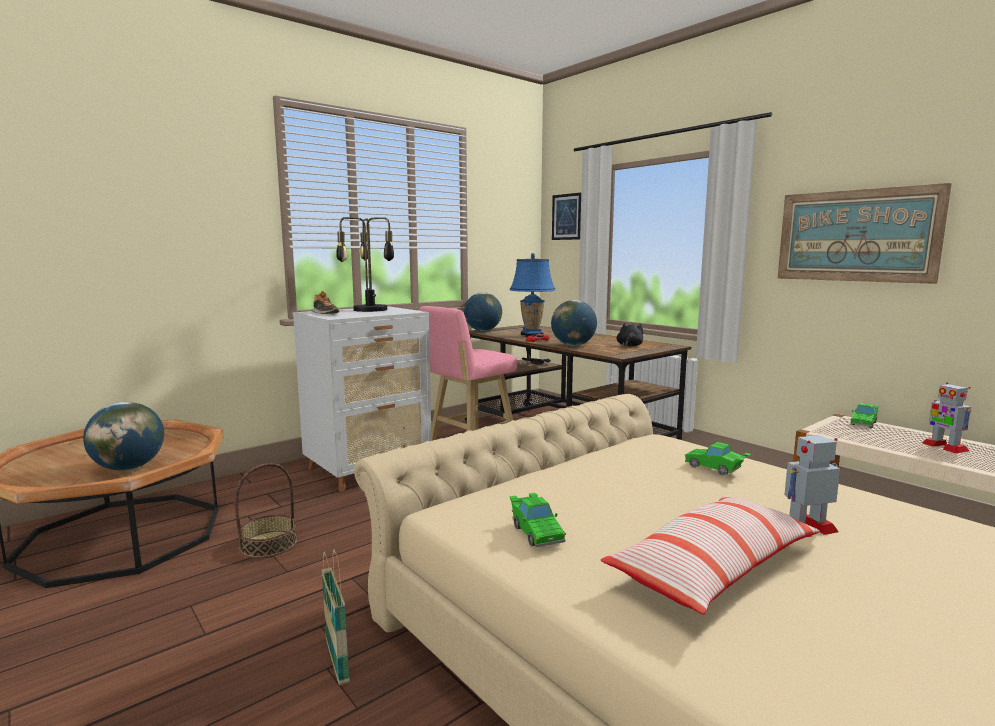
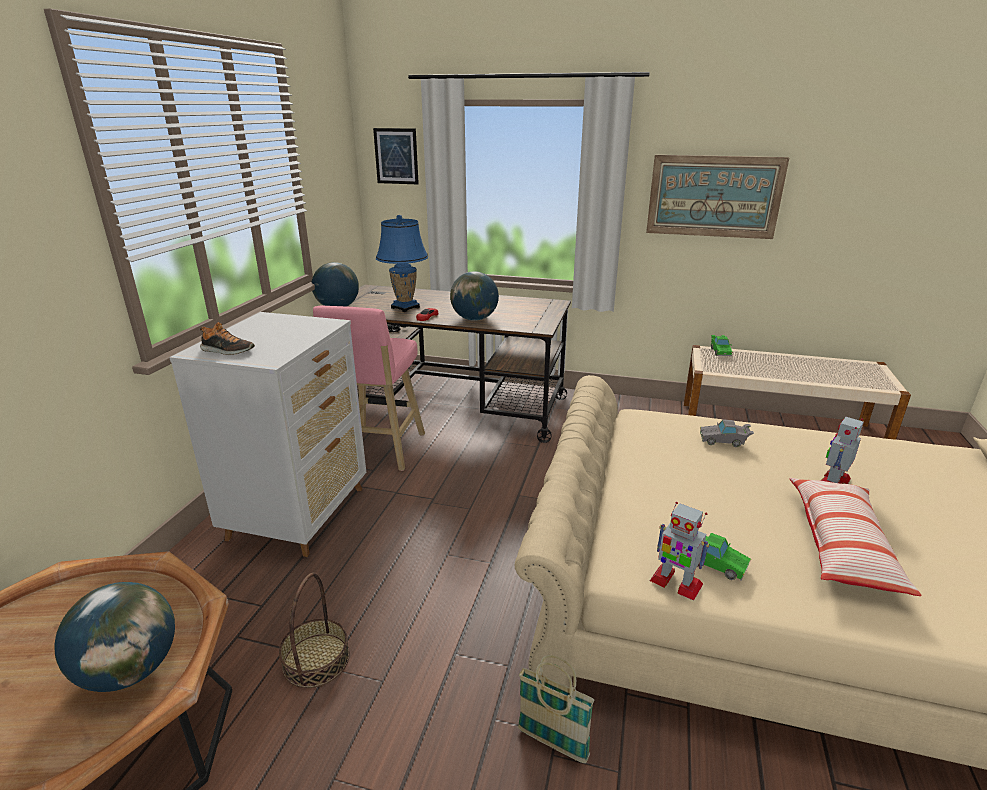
camera: 35 degrees left, 15 degrees up
table lamp [336,217,394,312] -> none
black plush toy [616,323,643,347] -> none
green toy car [685,442,751,476] -> grey toy car [700,420,754,447]
toy robot [922,382,971,454] -> toy robot moved to [650,502,709,601]

